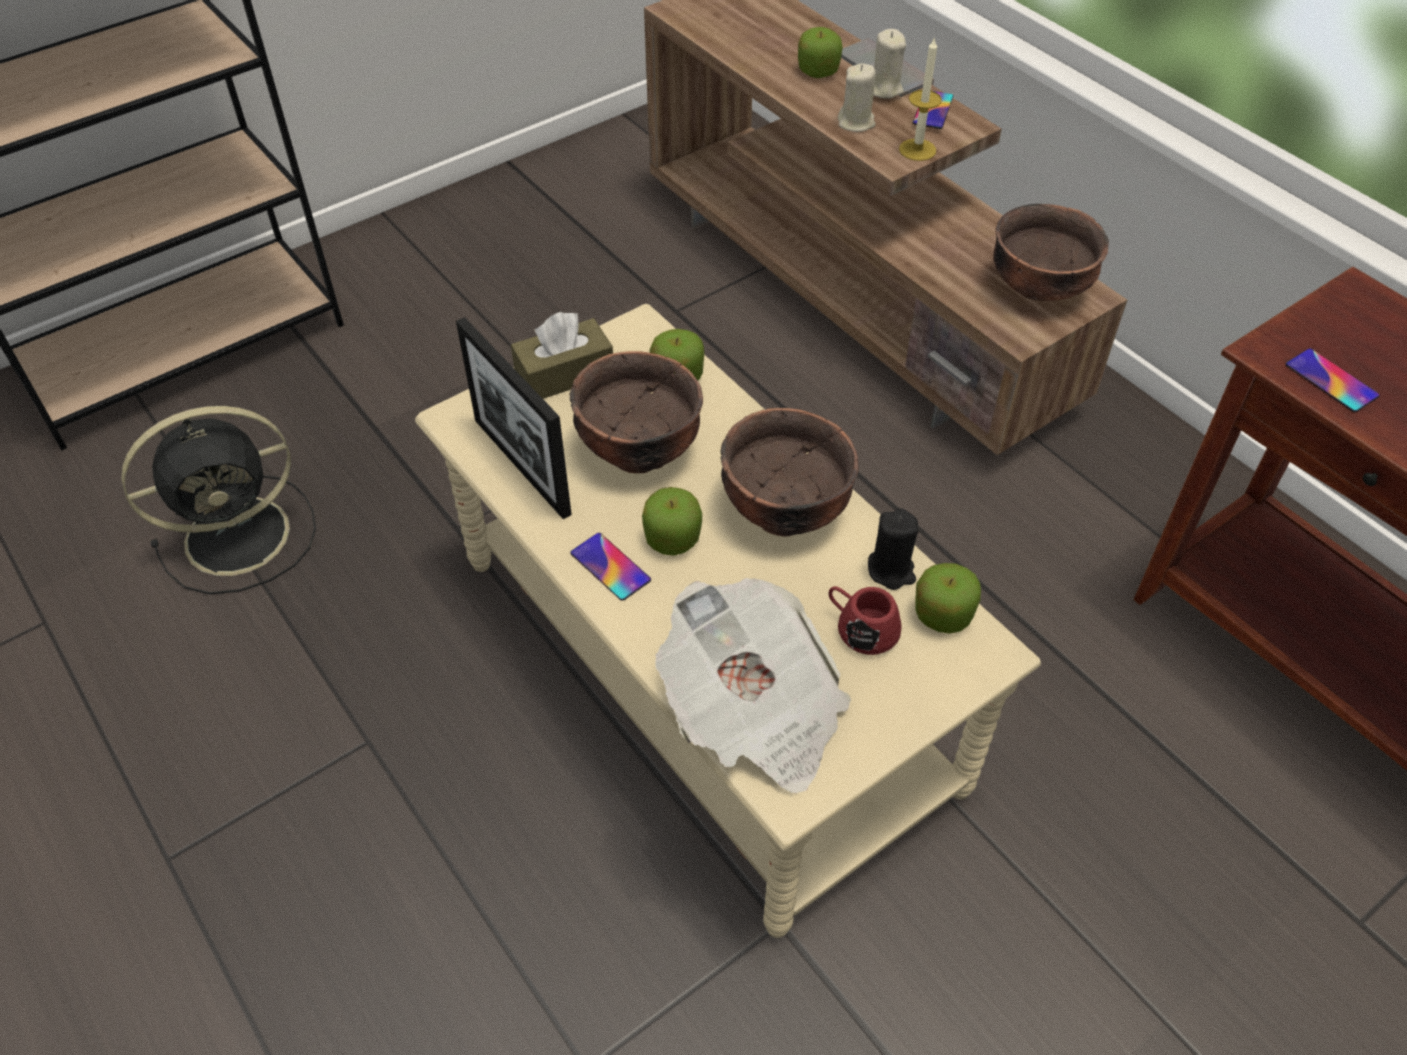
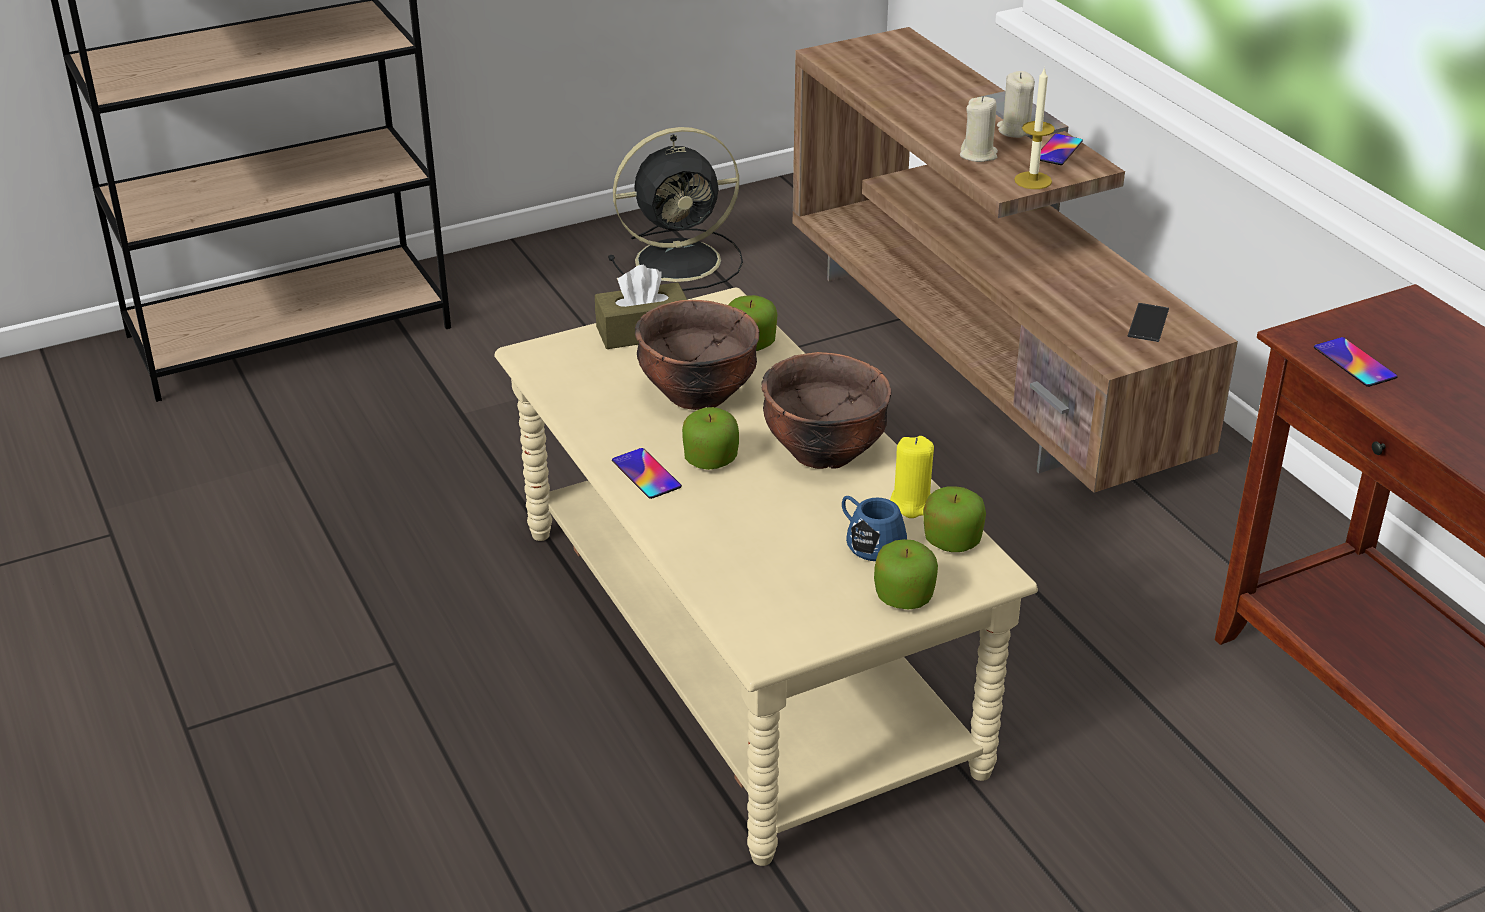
camera: 10 degrees right, 15 degrees down
black fan [121,406,316,594] -> black fan moved to [608,127,743,291]
picture frame [456,317,572,519] -> none
newspaper [655,578,851,793] -> none
apple [798,27,843,78] -> apple moved to [874,539,938,610]
red mug [829,586,902,655] -> blue mug [842,496,907,561]
black candle [868,508,918,590] -> yellow candle [890,436,934,518]
brown bowl [993,204,1109,301] -> phone [1127,303,1169,342]

